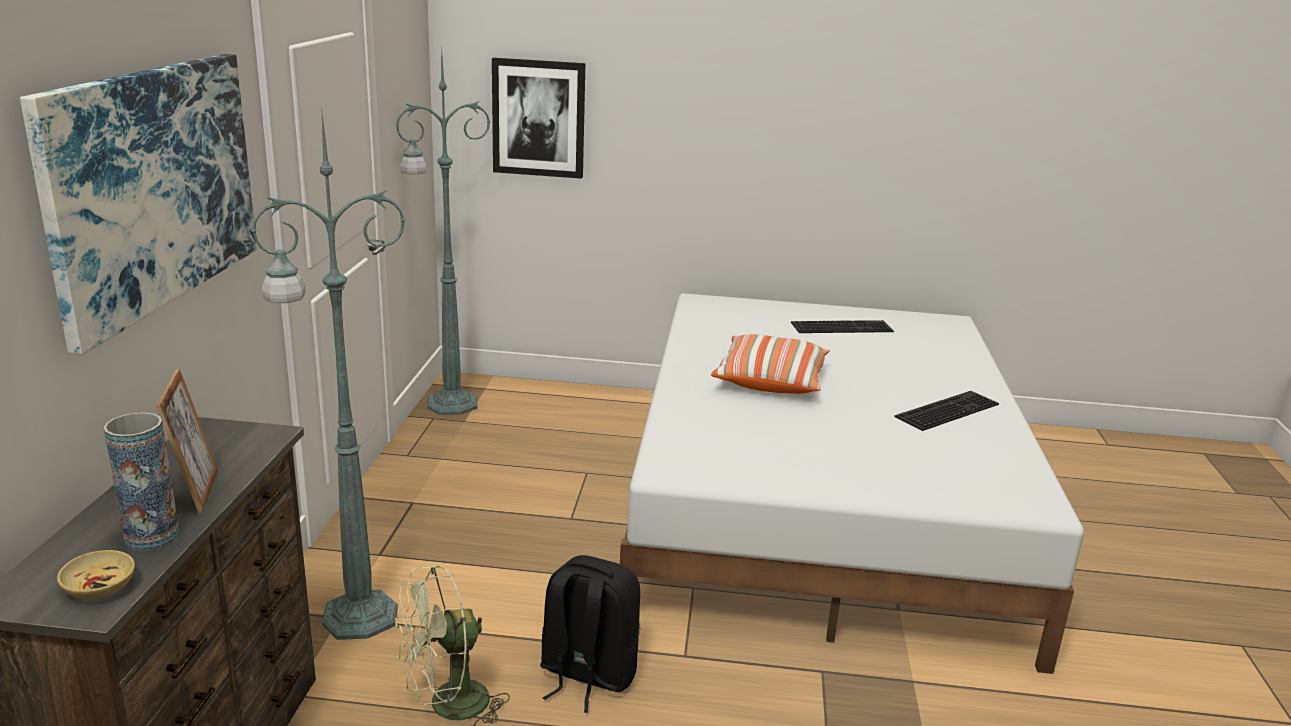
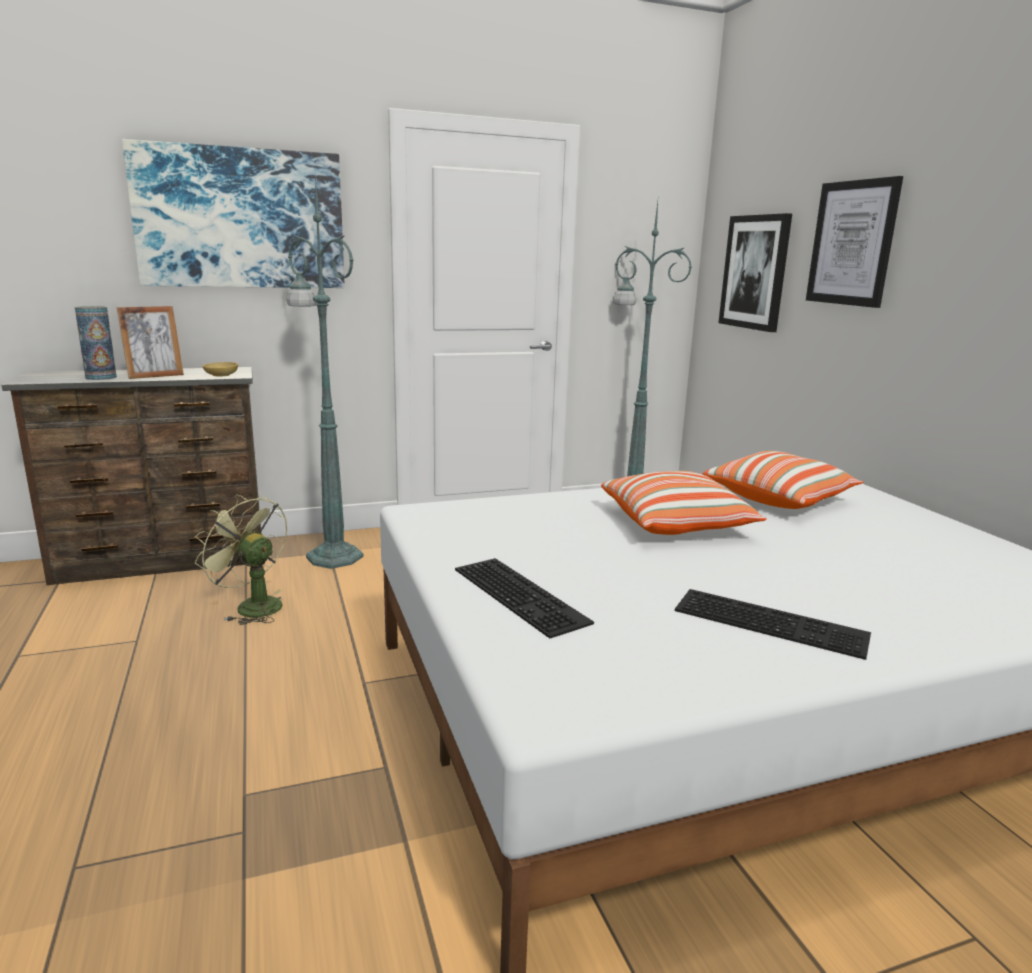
camera: 65 degrees right, 5 degrees down
beige bowl [57,550,135,599] -> beige bowl moved to [203,362,238,377]
black backpack [540,555,640,713] -> none
keyboard [791,320,894,333] -> keyboard moved to [455,558,594,638]
none -> pillow [702,451,863,509]
none -> picture [806,176,903,308]

